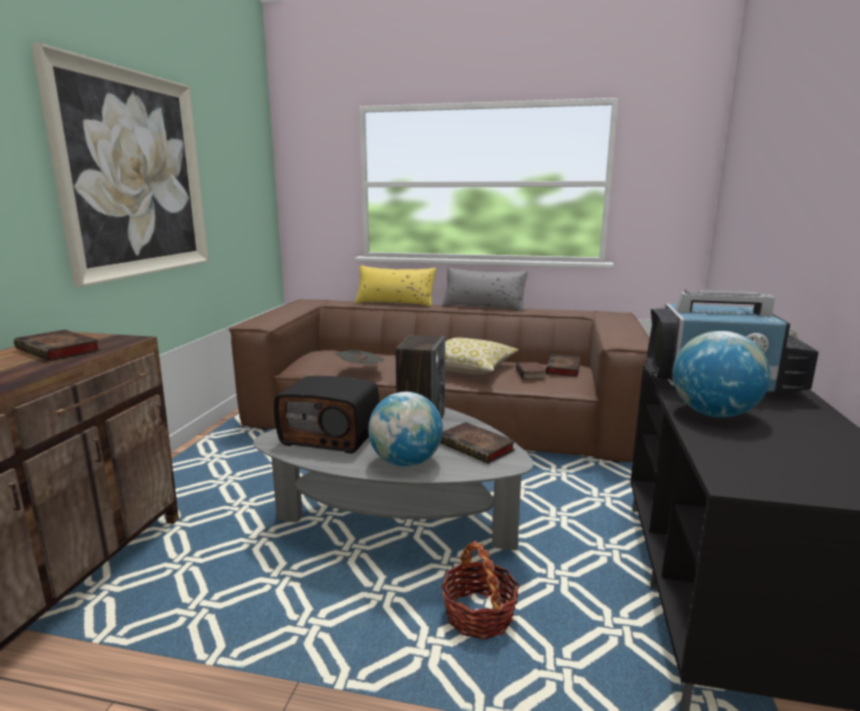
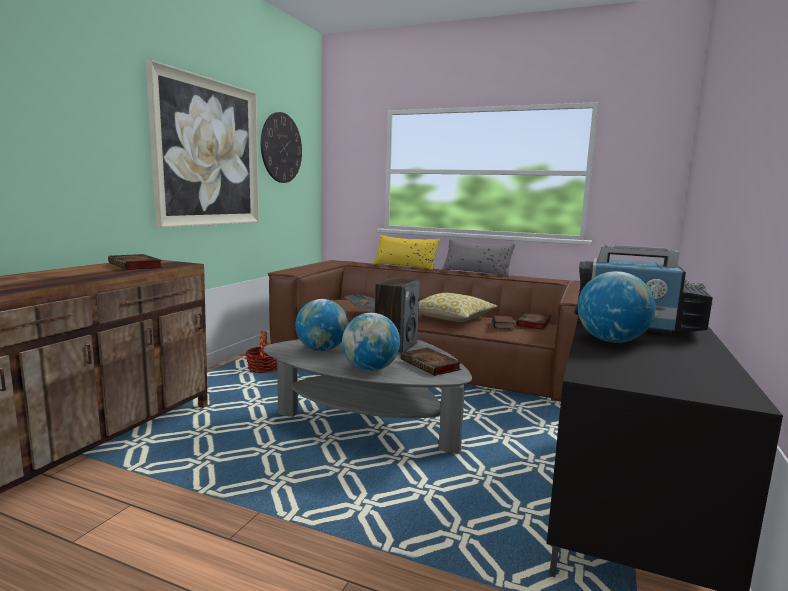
camera: 10 degrees right, 5 degrees down
radio [274,376,379,454] -> globe [295,299,348,351]
basket [441,540,519,640] -> basket moved to [245,331,277,373]
none -> wall clock [261,112,302,183]

